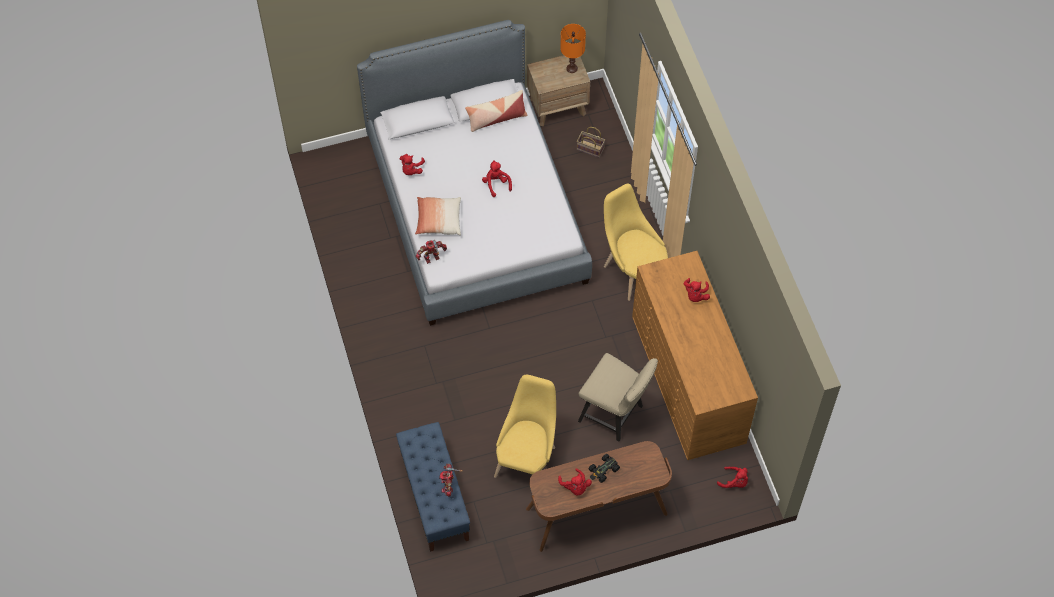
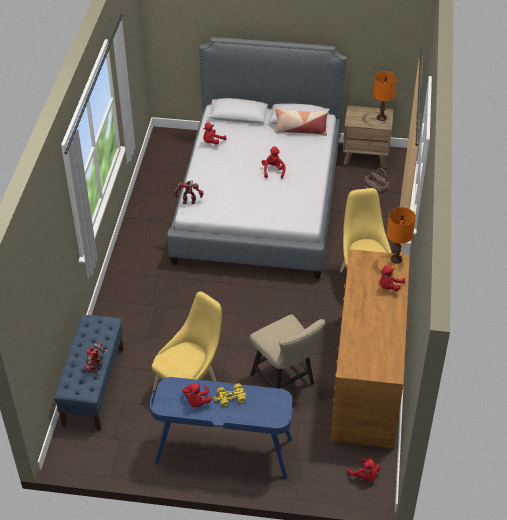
camera: 25 degrees right, 15 degrees down
pillow [415,197,461,236] -> none
brown desk [526,441,672,552] -> blue desk [150,377,293,479]
black toy car [588,454,620,483] -> yellow toy car [214,384,246,407]
none -> orange table lamp [387,207,416,264]

